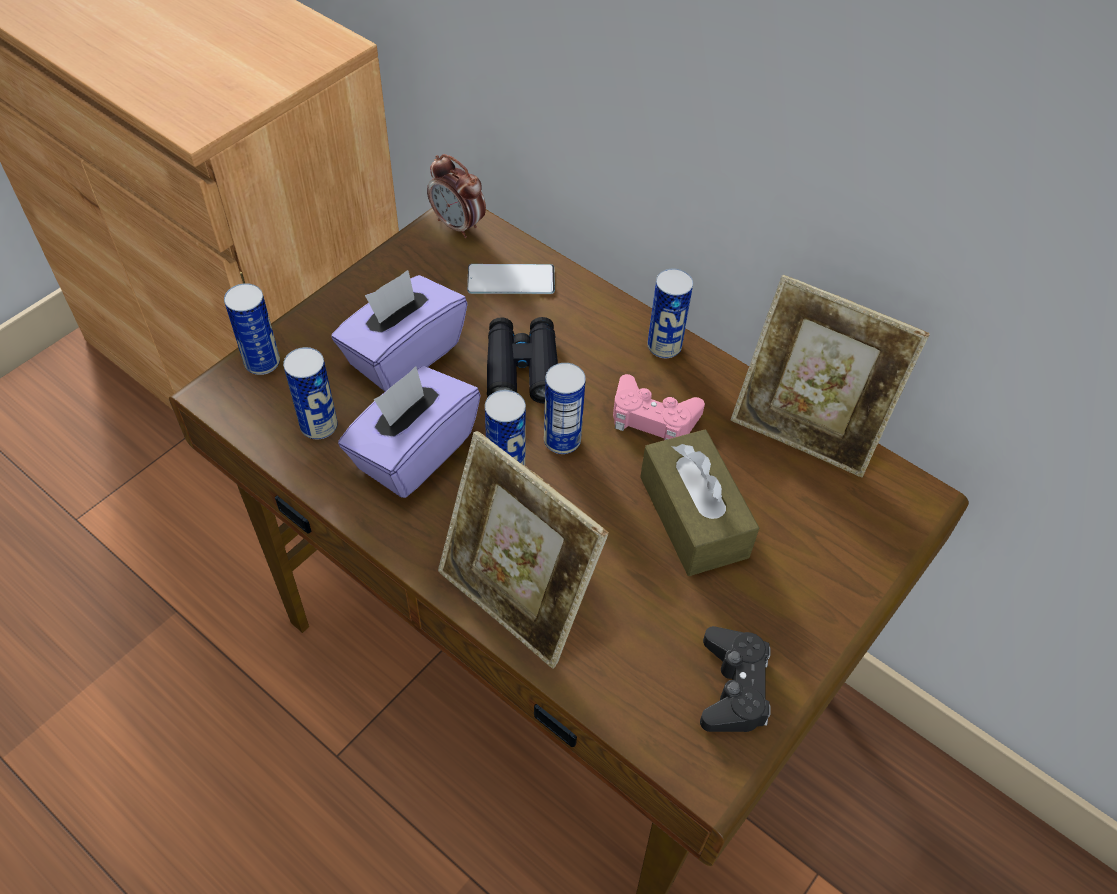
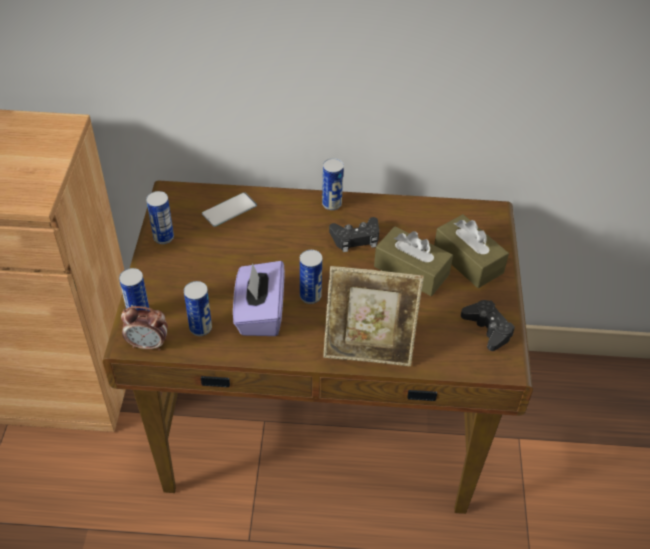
camera: 35 degrees left, 5 degrees down
purple tissue box [331,270,467,391] -> none
alarm clock [427,154,486,238] -> alarm clock moved to [121,306,168,351]
black binoculars [487,317,558,404] -> none
can [544,363,586,454] -> can moved to [146,191,174,244]
pink game controller [613,374,705,440] -> black game controller [329,217,379,252]
picture frame [731,275,930,477] -> none
none -> brown tissue box [434,214,509,288]

